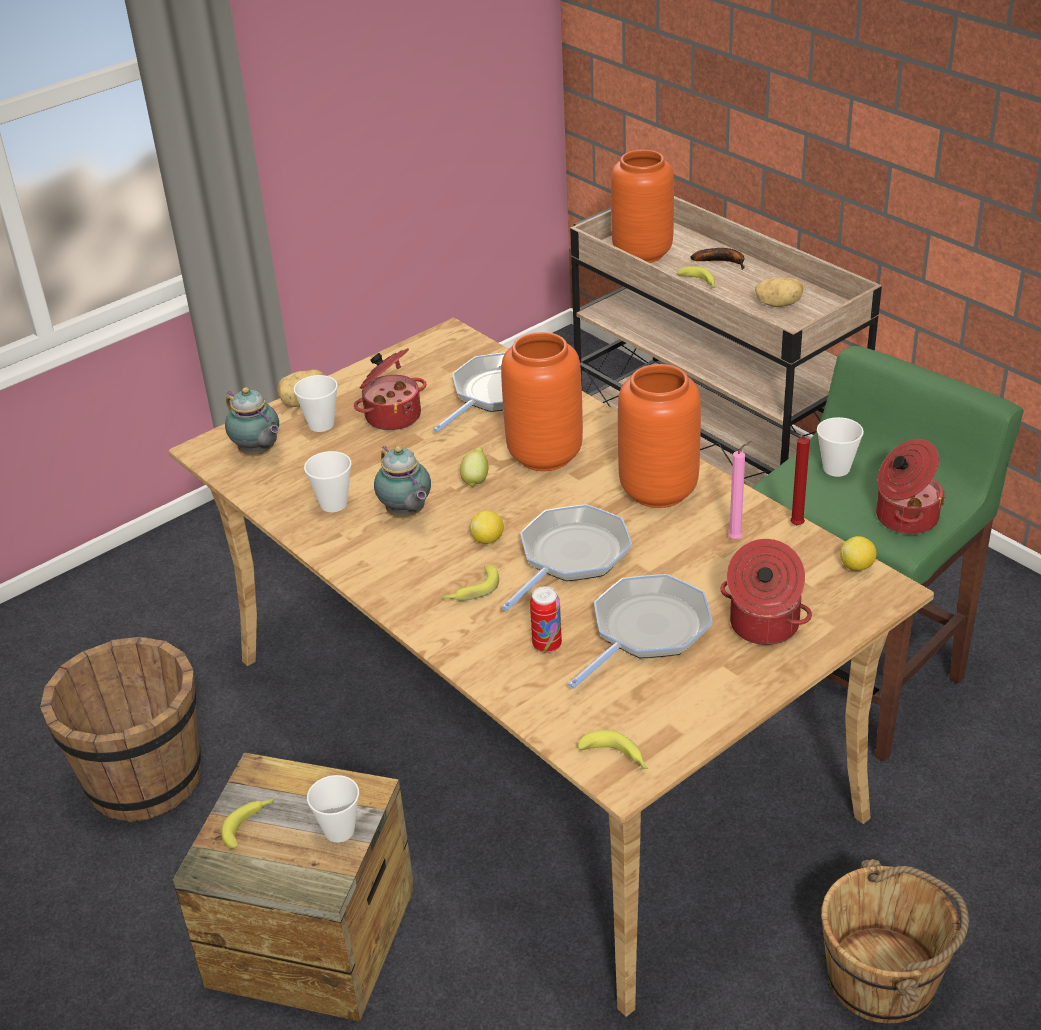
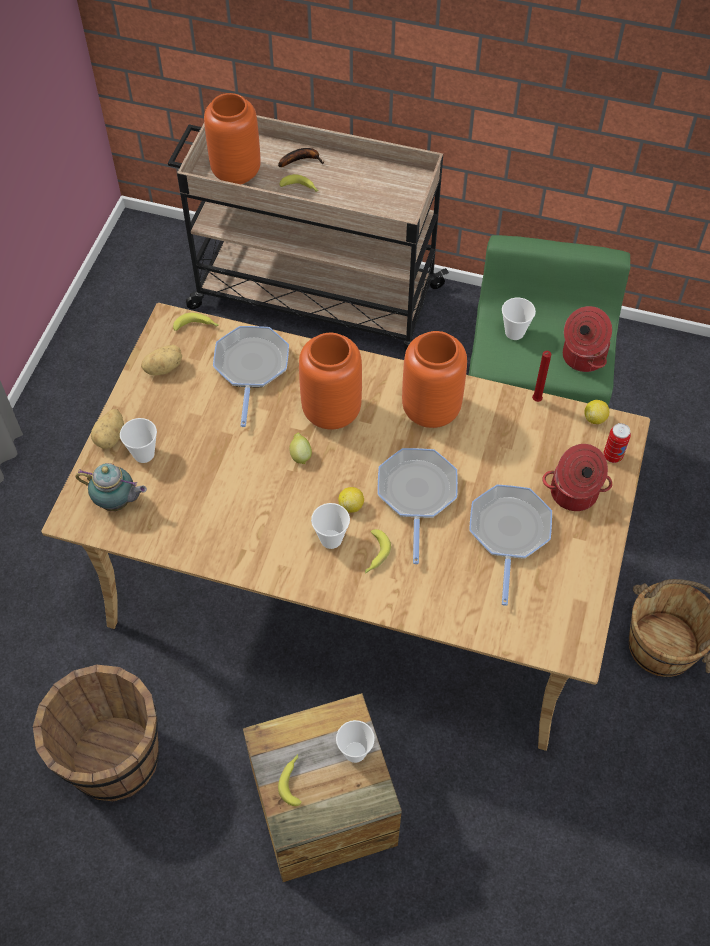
camera: 35 degrees left, 20 degrees up
cup [304,451,352,512] -> cup moved to [311,503,350,549]
cooking pot [354,348,427,430] -> none
teapot [374,446,431,517] -> none
can [530,586,562,653] -> can moved to [603,423,631,463]
banana [578,730,648,770] -> banana moved to [173,313,219,331]
pink candle [728,441,751,539] -> none
potato [755,278,803,307] -> potato moved to [141,345,182,375]

